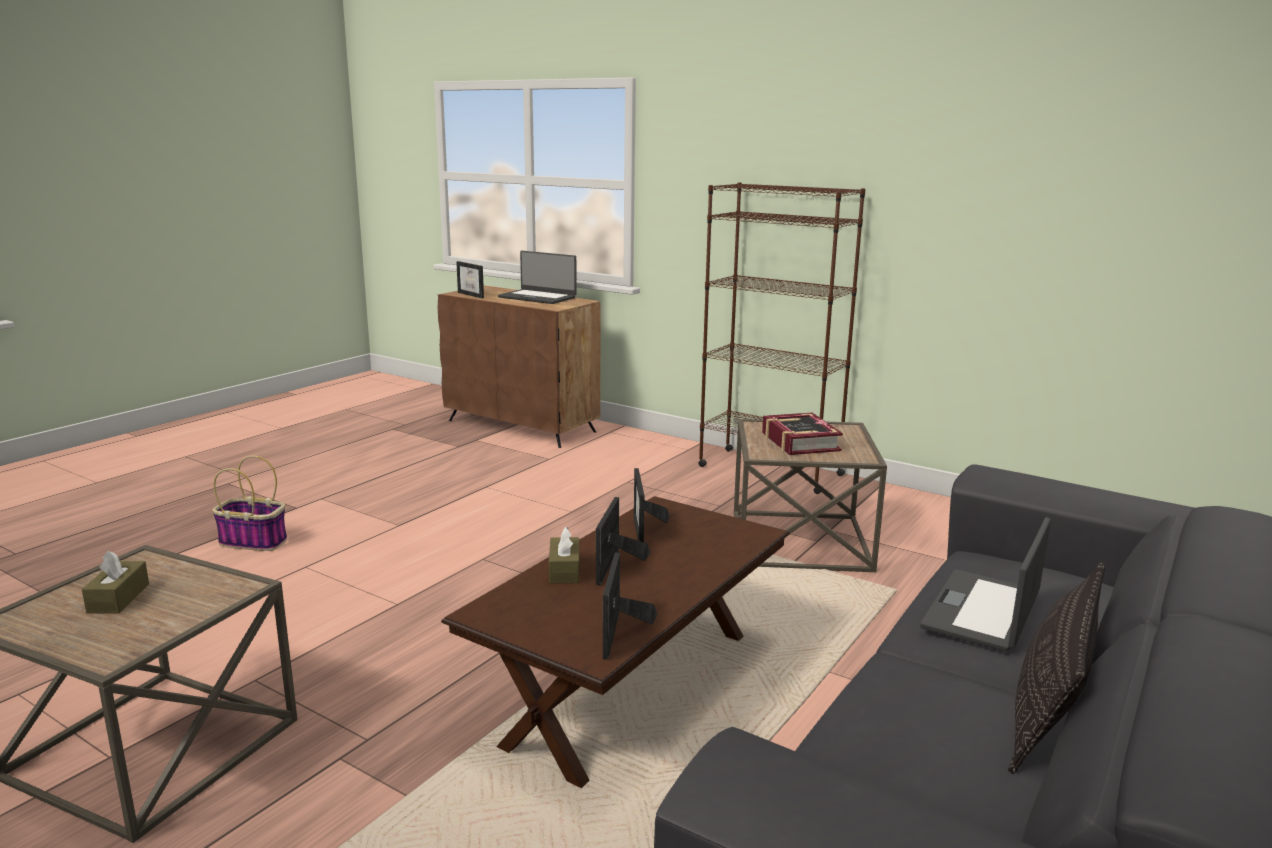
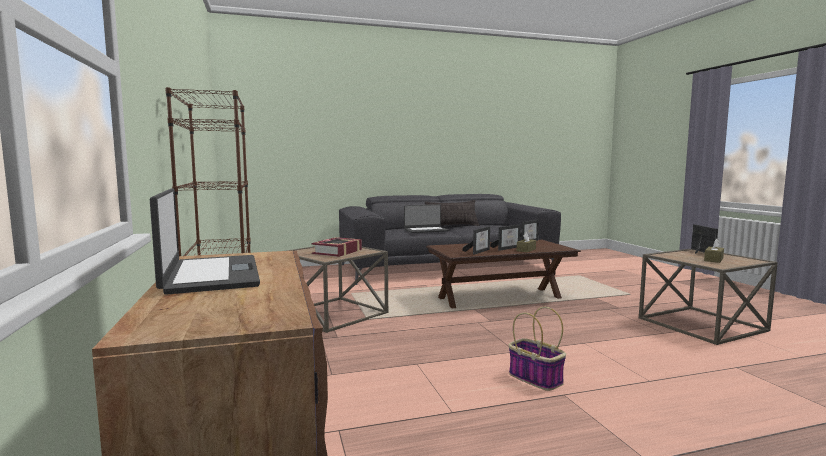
camera: 140 degrees left, 10 degrees down
basket [212,455,287,551] -> basket moved to [509,307,566,391]
picture frame [456,261,484,298] -> picture frame moved to [691,224,718,254]

